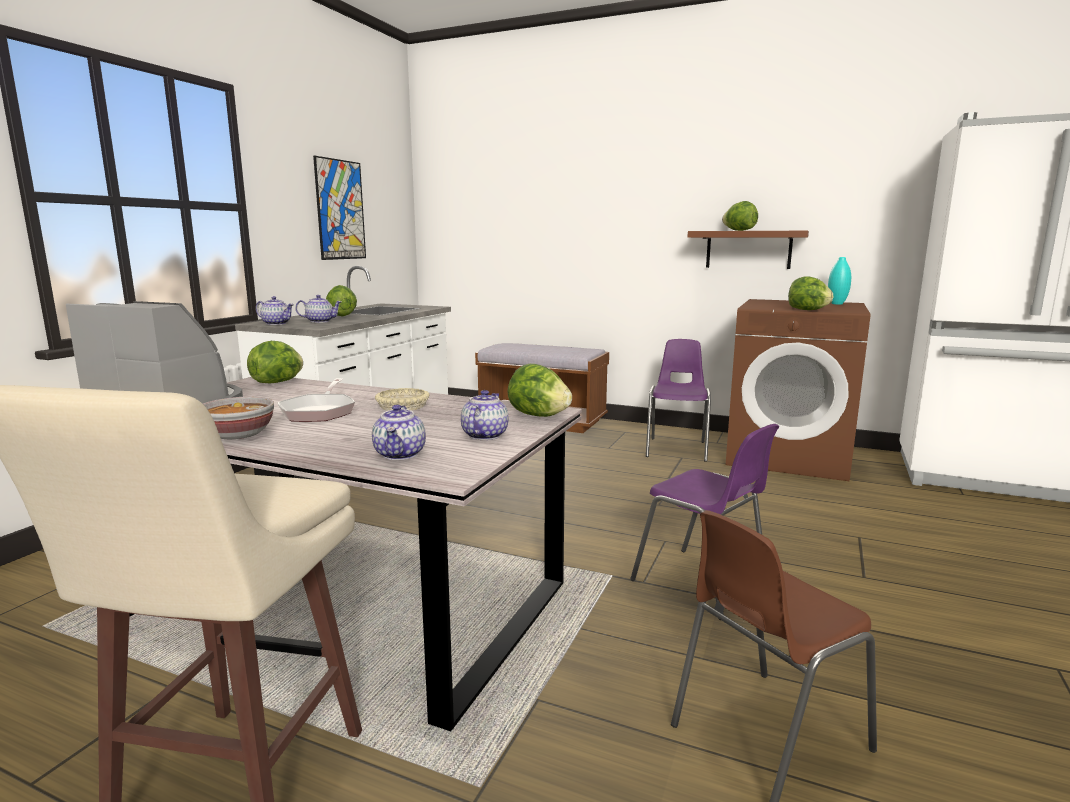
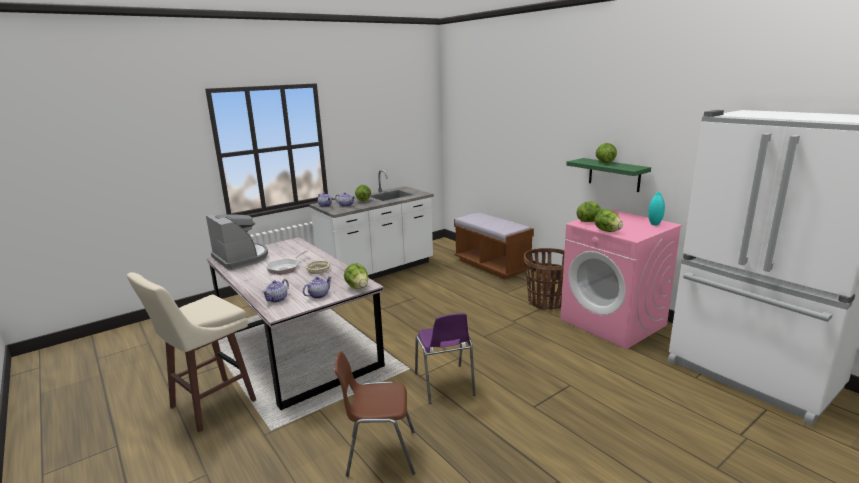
camera: 30 degrees right, 5 degrees up
bowl [203,396,274,439] -> none
lettuce [247,341,303,383] -> lettuce moved to [577,202,602,222]
picture [313,156,366,260] -> none
purple chair [646,339,711,462] -> basket [524,248,565,310]
brown shelf [688,231,809,269] -> green shelf [566,158,651,192]
brown washing machine [726,299,871,481] -> pink washing machine [560,209,682,349]

